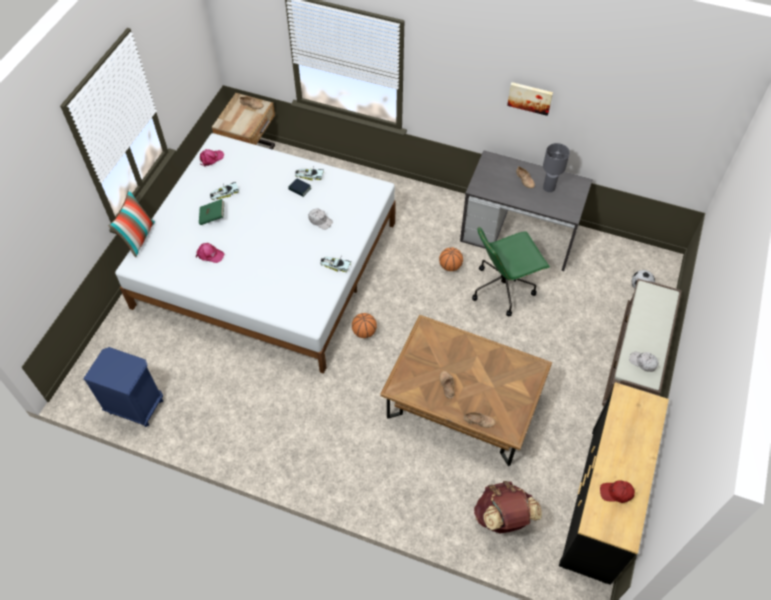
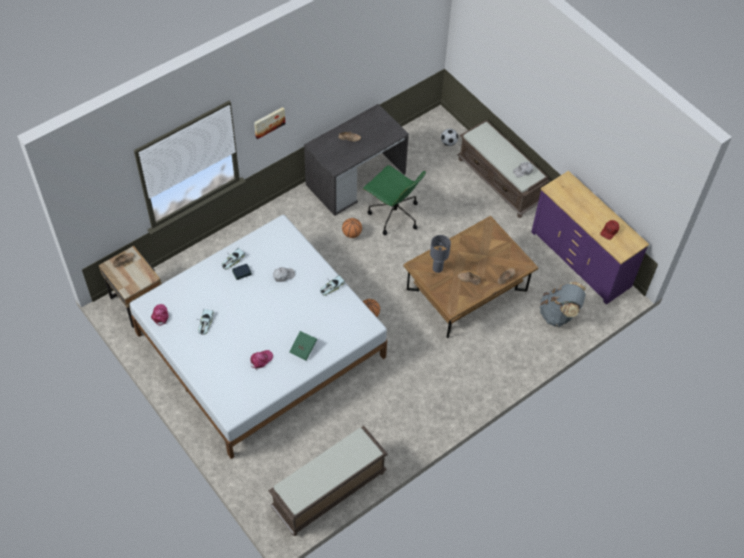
camera: 60 degrees left, 0 degrees up
blue nightstand [83,347,163,427] -> brown bench [268,426,388,536]
pillow [108,189,155,257] -> none
green book [199,199,224,225] -> green book moved to [290,331,317,361]
green office chair [472,226,550,316] -> green office chair turned 60 degrees counterclockwise [363,165,426,235]
brown backpack [474,481,542,533] -> grey backpack [540,282,586,327]
picture [507,82,553,116] -> picture moved to [254,107,285,139]
grey table lamp [543,143,570,192] -> grey table lamp moved to [430,235,451,273]
black dresser [559,382,669,585] -> purple dresser [531,171,649,305]

